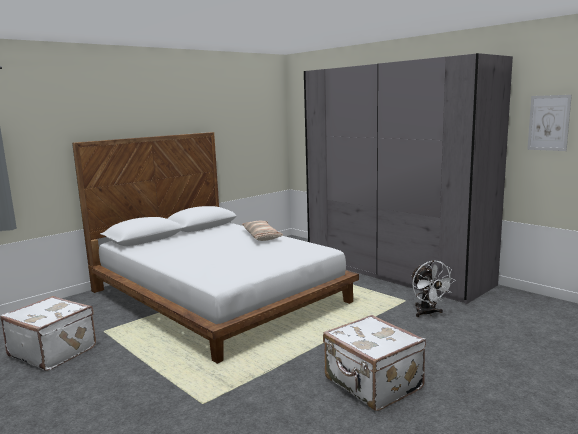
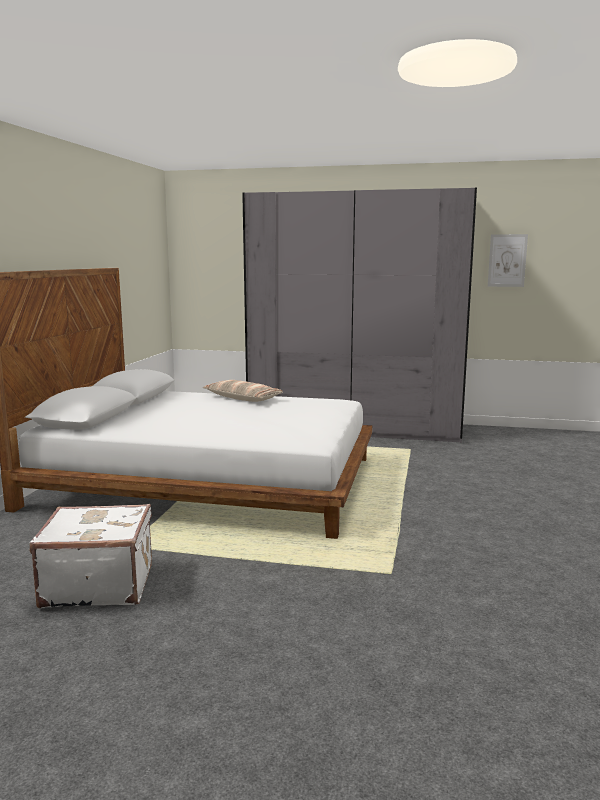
camera: 35 degrees left, 0 degrees up
white suitcase [323,315,426,411] -> none
white fan [411,260,456,317] -> none

